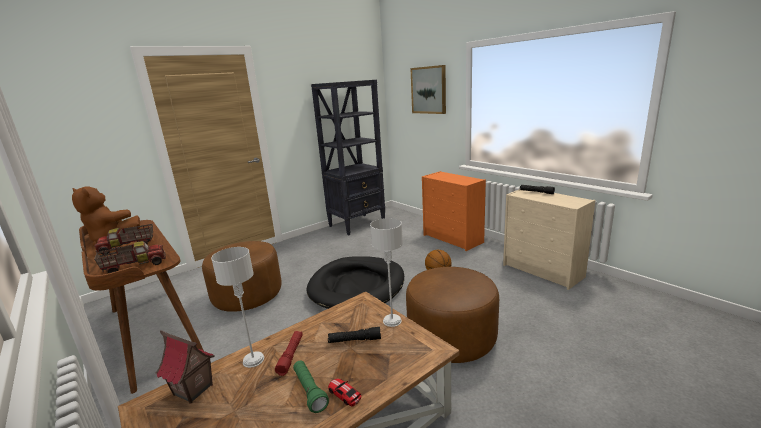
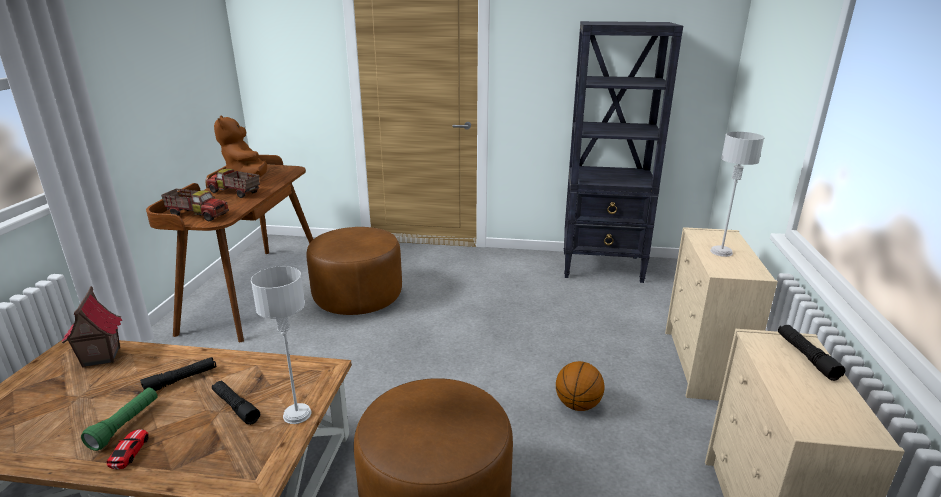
camera: 45 degrees right, 5 degrees up
grey table lamp [211,247,264,368] -> grey table lamp moved to [710,132,764,257]
red flashlight [275,331,303,376] -> black flashlight [140,357,217,391]
black dog bed [306,256,404,309] -> none
picture [410,65,446,114] -> none
orange dresser [422,171,486,251] -> beige dresser [665,227,778,401]

